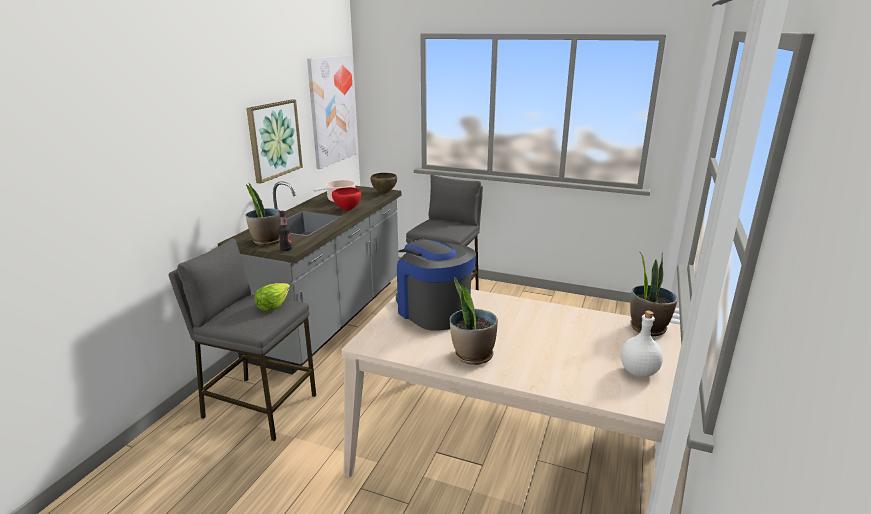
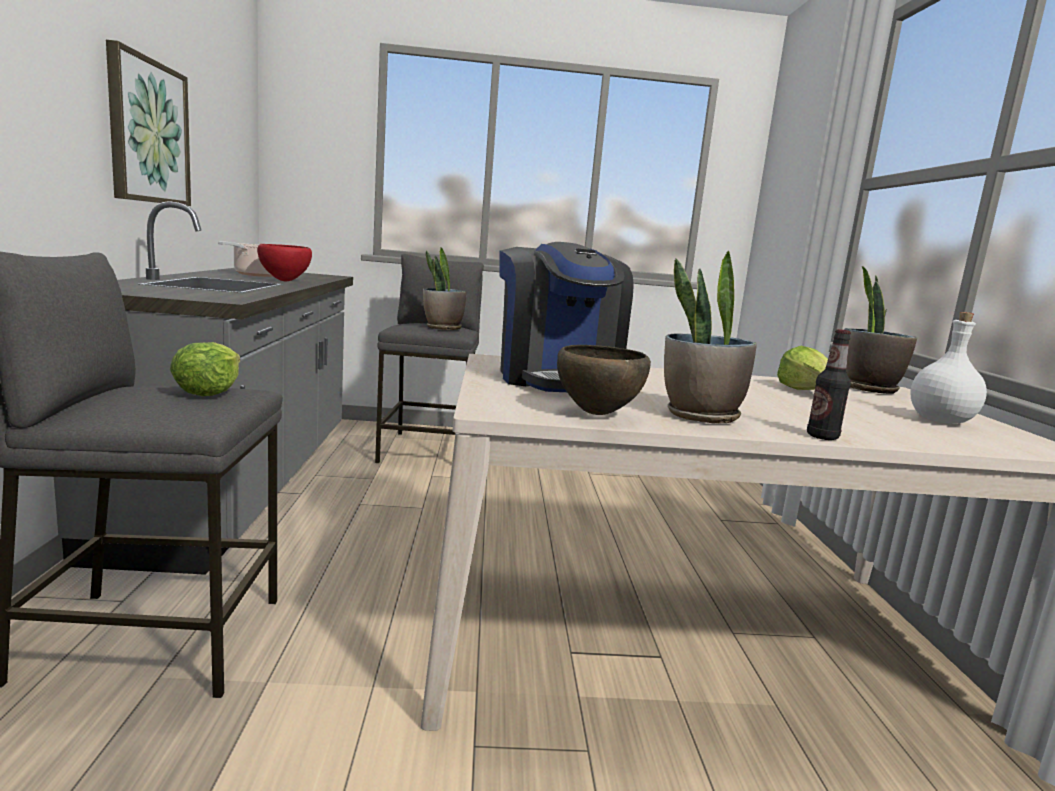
camera: 25 degrees left, 10 degrees down
potted plant [245,182,280,246] -> potted plant moved to [423,247,466,330]
bottle [278,211,292,251] -> bottle moved to [807,329,851,440]
picture [307,55,356,169] -> none
brown bowl [370,173,397,193] -> brown bowl moved to [557,345,651,415]
coffee machine [396,238,476,331] -> coffee machine turned 135 degrees counterclockwise [499,242,634,392]
none -> lettuce [777,346,828,390]

